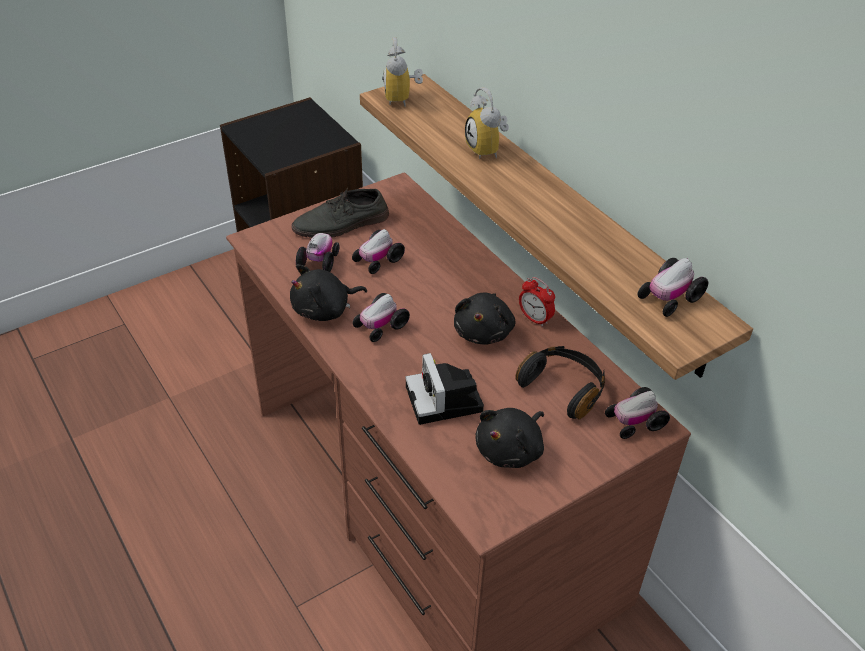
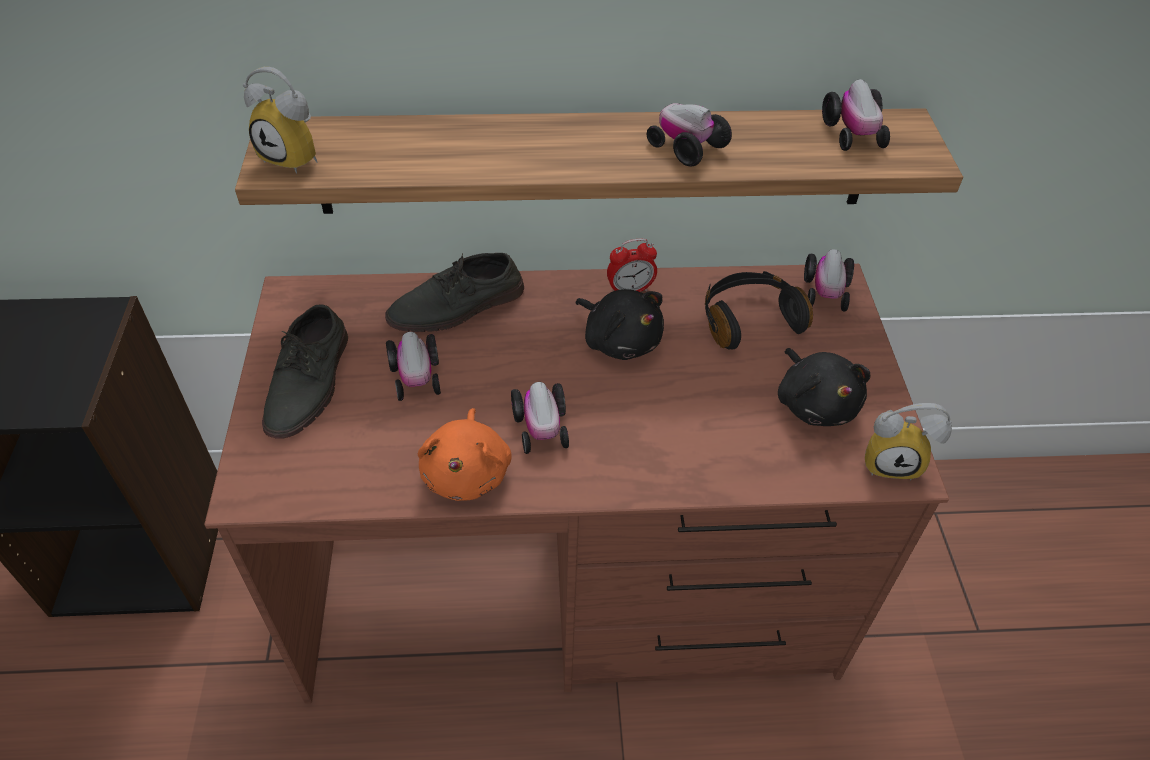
camera: 60 degrees left, 5 degrees up
black plush toy [290,264,367,321] -> orange plush toy [418,408,512,501]
toy car [296,233,340,272] -> toy car moved to [647,103,732,167]
camera [405,353,484,425] -> none
alarm clock [465,87,509,159] -> alarm clock moved to [865,403,952,480]
none -> grey shoe [385,253,524,332]

